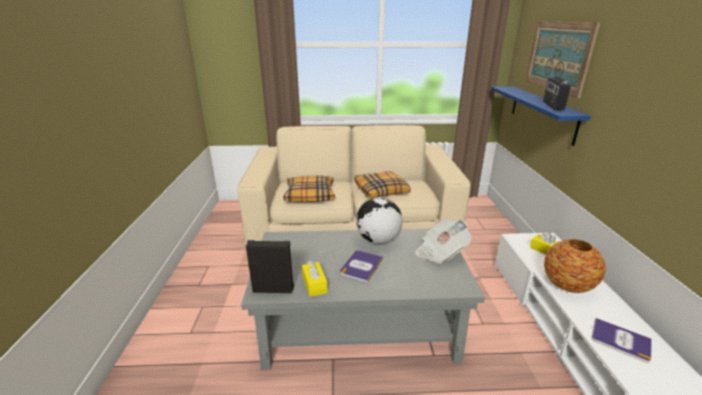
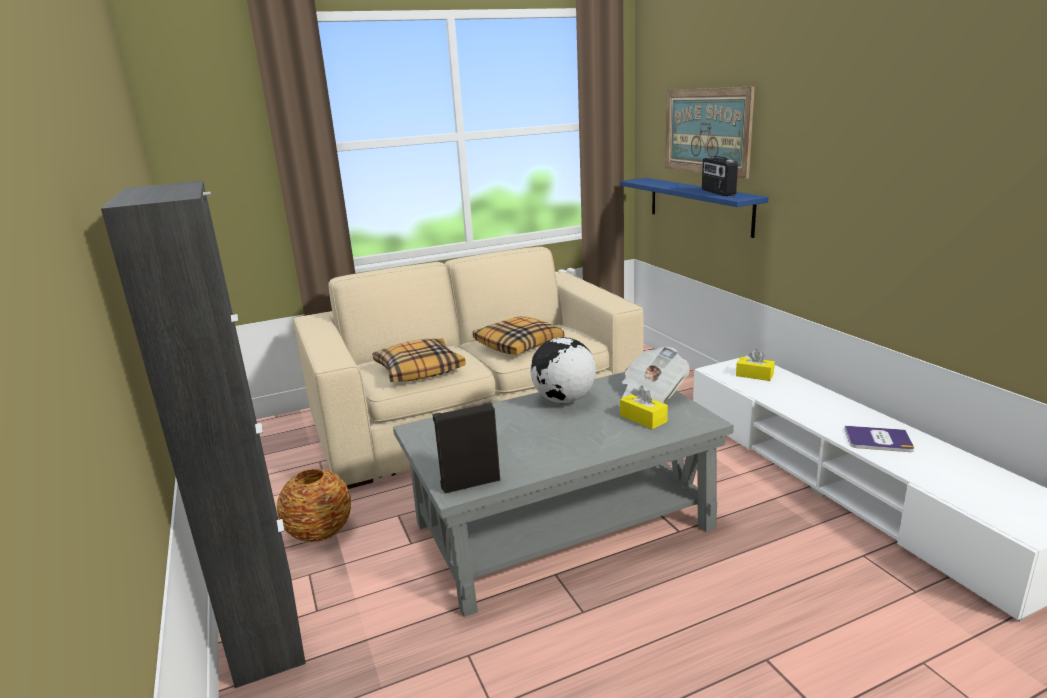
camera: 20 degrees left, 5 degrees down
yellow tissue box [302,261,328,297] -> yellow tissue box moved to [620,386,668,429]
book [340,250,383,283] -> none
vase [544,239,606,293] -> vase moved to [277,468,351,542]
none -> black cabinet [101,181,306,688]

